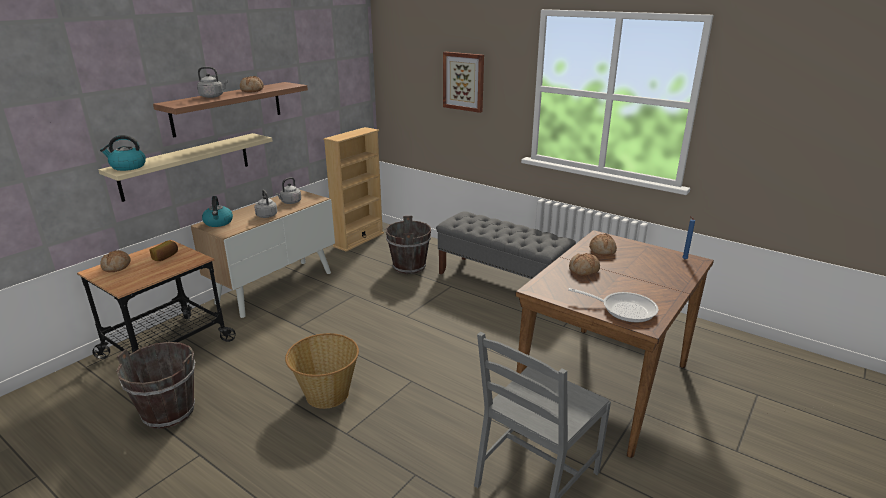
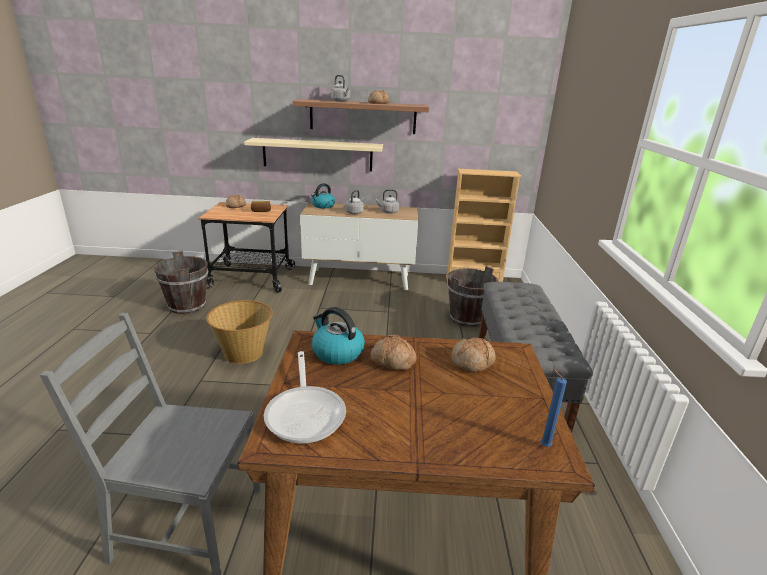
camera: 55 degrees right, 0 degrees up
kettle [100,135,146,171] -> kettle moved to [312,307,365,365]
picture [443,52,484,113] -> none

